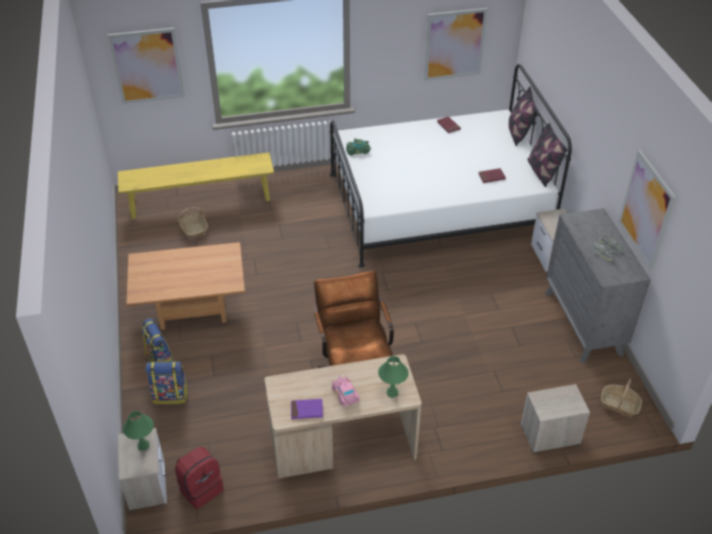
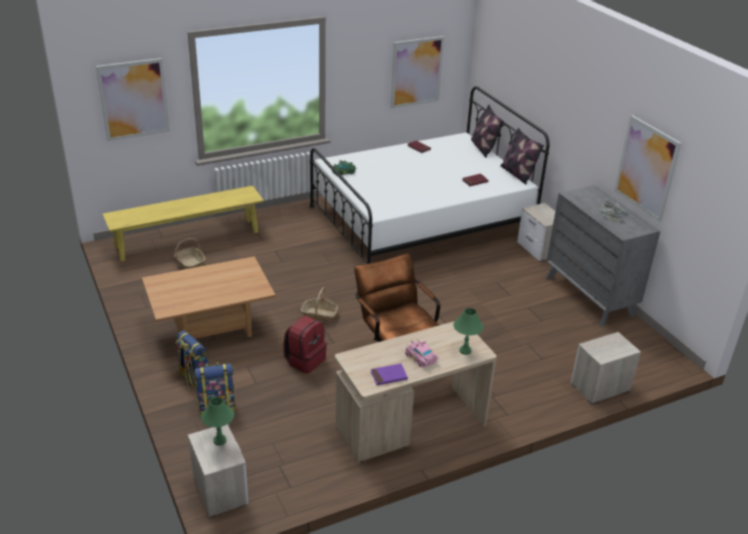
camera: 15 degrees left, 10 degrees down
red backpack [175,447,223,509] -> red backpack moved to [284,316,327,374]
basket [601,378,642,417] -> basket moved to [301,287,338,322]

